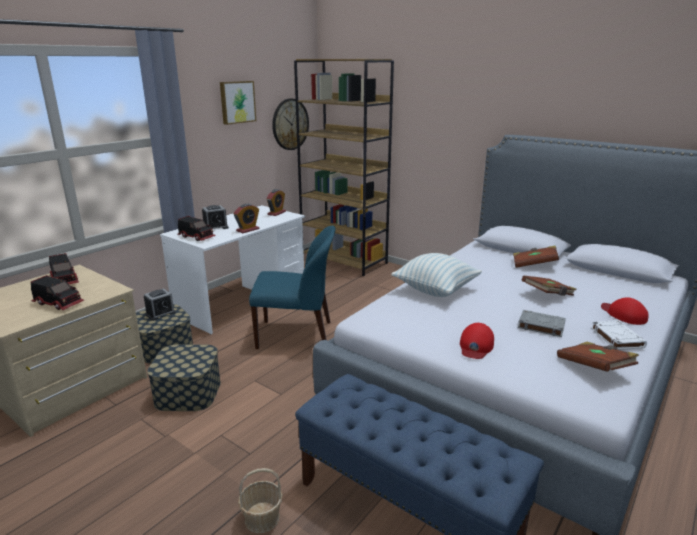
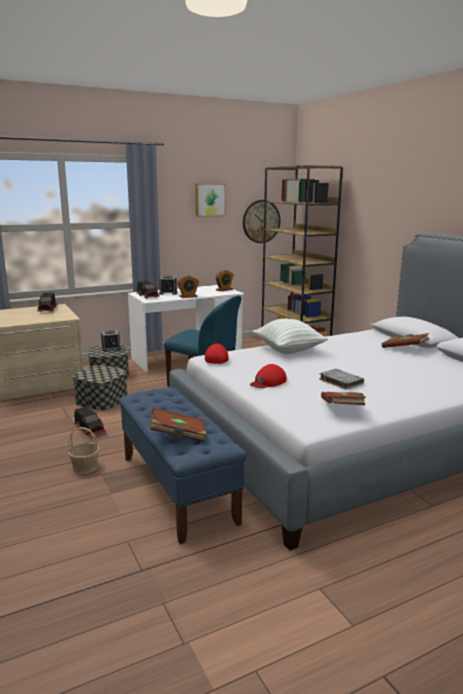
camera: 25 degrees right, 5 degrees down
toy truck [31,275,84,310] -> toy truck moved to [73,406,106,436]
brown book [522,276,577,296] -> brown book moved to [150,408,207,442]
white book [591,320,647,350] -> none
red cap [601,297,649,325] -> red cap moved to [205,344,229,364]

